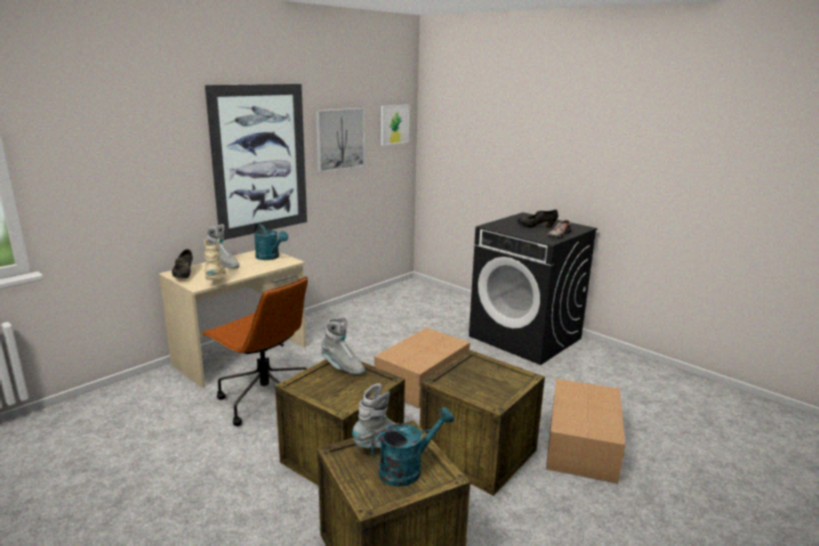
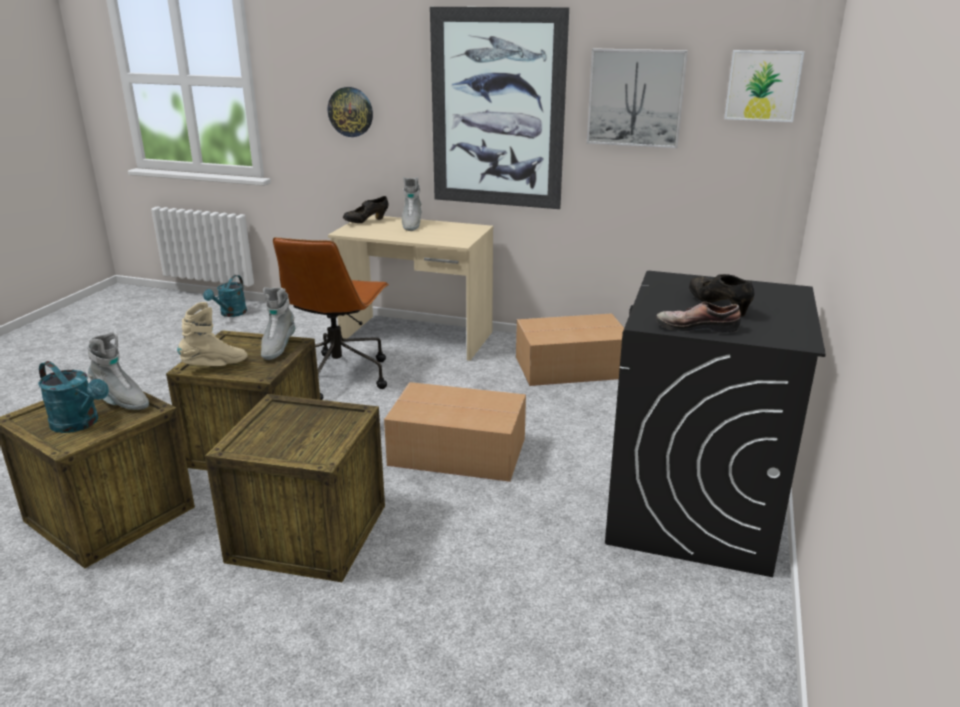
camera: 65 degrees right, 5 degrees up
beige boot [204,238,226,280] -> beige boot moved to [177,302,248,366]
turquoise watering can [254,223,288,260] -> turquoise watering can moved to [203,275,247,317]
cardboard box [546,379,625,484] -> cardboard box moved to [516,313,624,386]
none -> wall clock [328,87,373,137]

